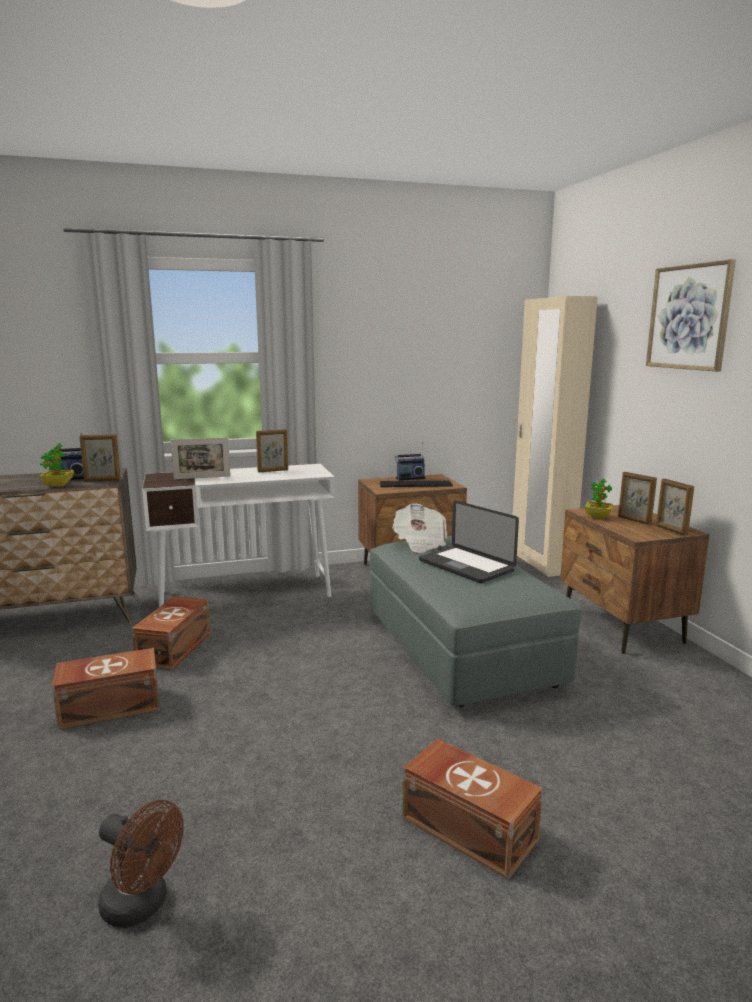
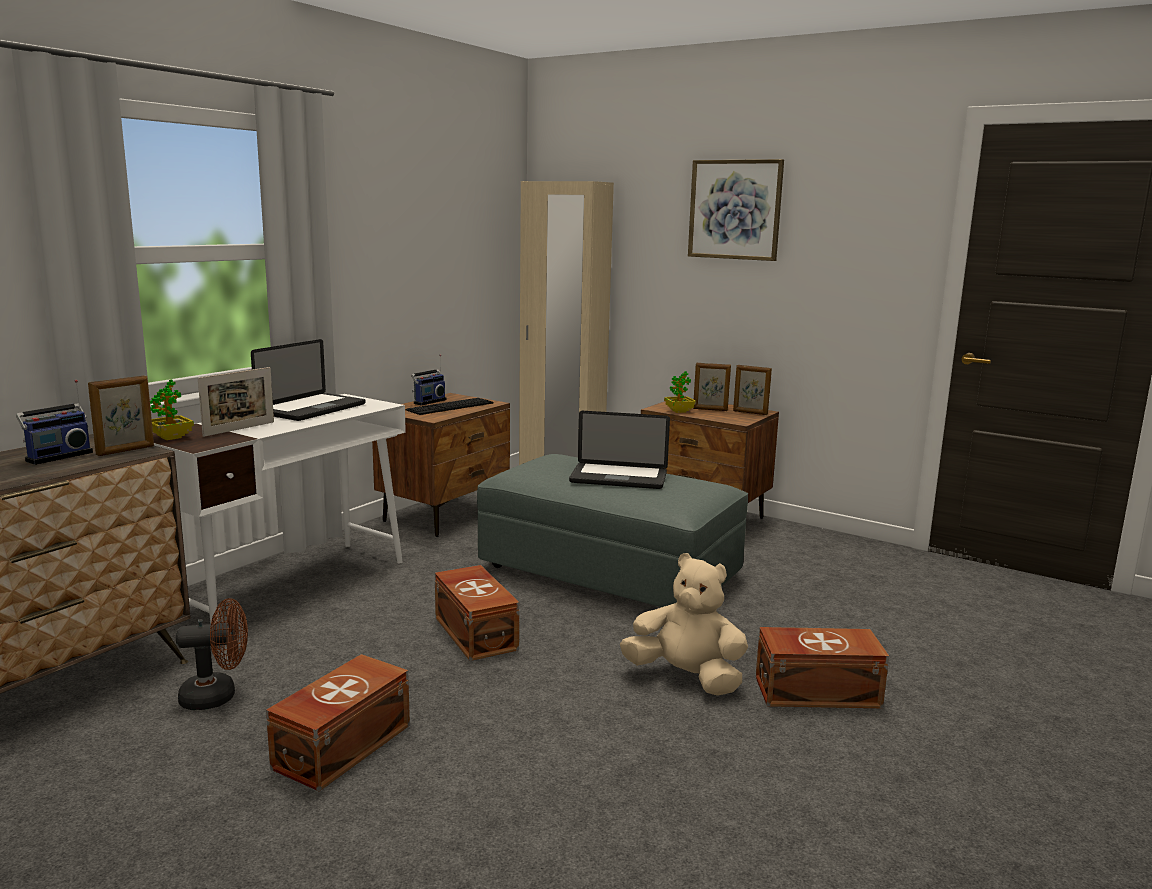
camera: 40 degrees left, 0 degrees up
potted plant [39,443,74,487] -> potted plant moved to [150,379,194,440]
brown fan [98,800,184,928] -> brown fan moved to [176,598,248,710]
brown storage box [132,596,210,670] -> brown storage box moved to [435,565,519,661]
picture frame [256,429,288,472] -> laptop [251,339,366,421]
newspaper [392,504,447,553] -> none
none -> beige plush toy [620,553,748,696]

